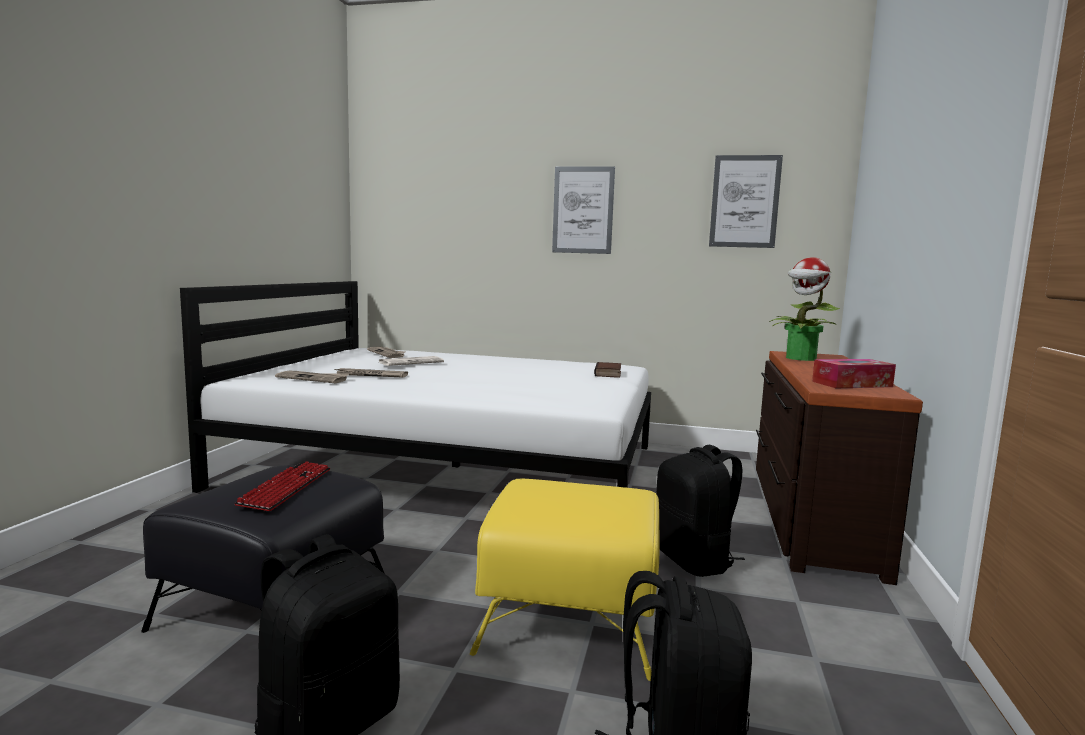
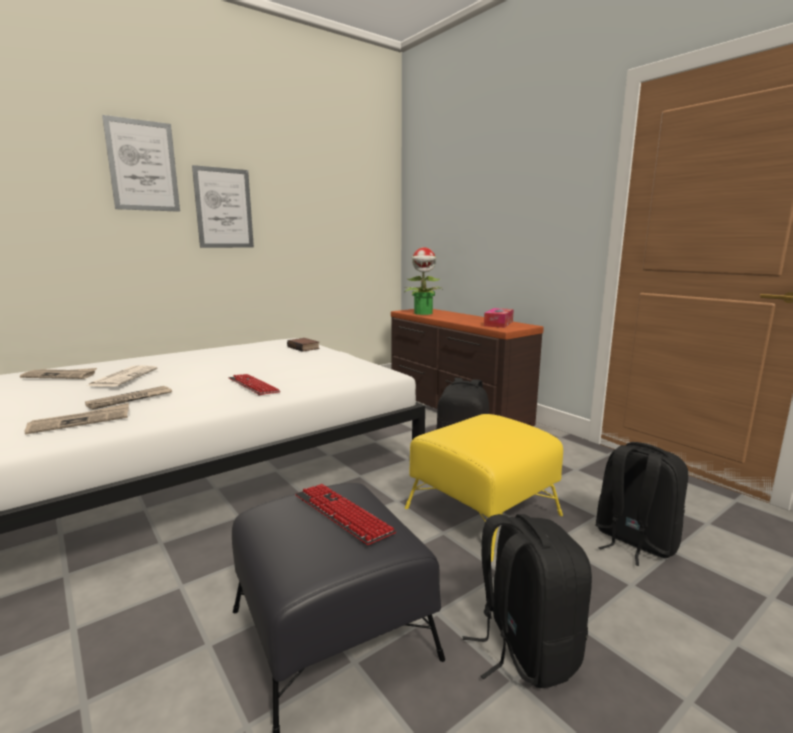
camera: 50 degrees left, 5 degrees up
picture [709,155,783,248] -> picture moved to [102,115,180,212]
none -> keyboard [228,374,281,396]

